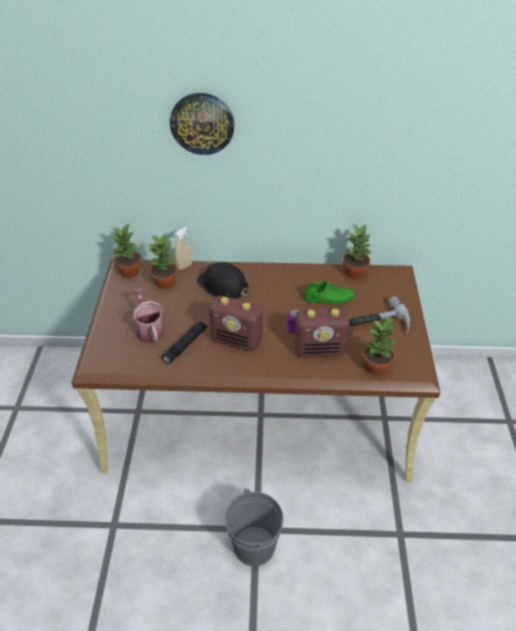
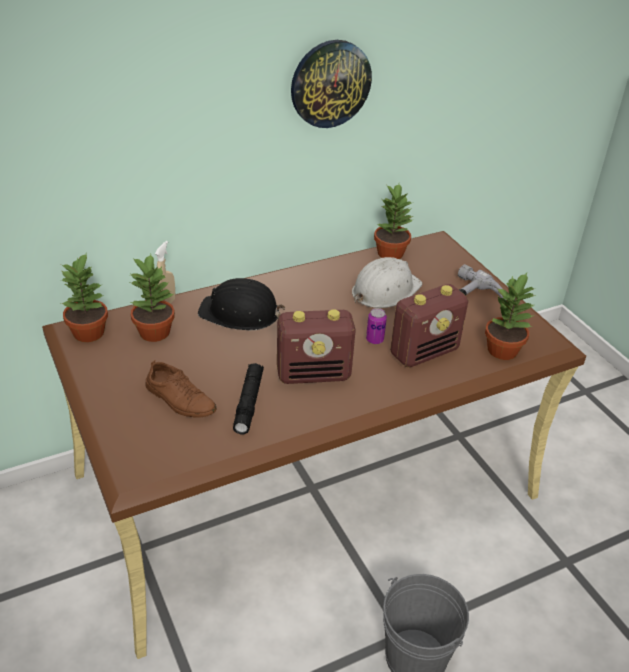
camera: 30 degrees left, 5 degrees down
watering can [132,288,164,343] -> brown shoe [146,360,217,418]
wall clock [170,93,234,155] -> wall clock moved to [291,40,372,128]
green shoe [303,281,355,305] -> white hard hat [352,257,423,308]

